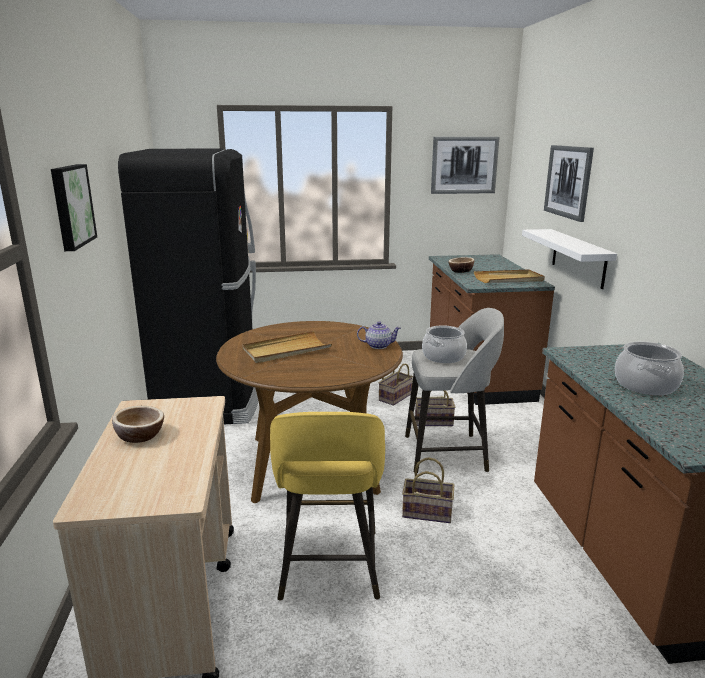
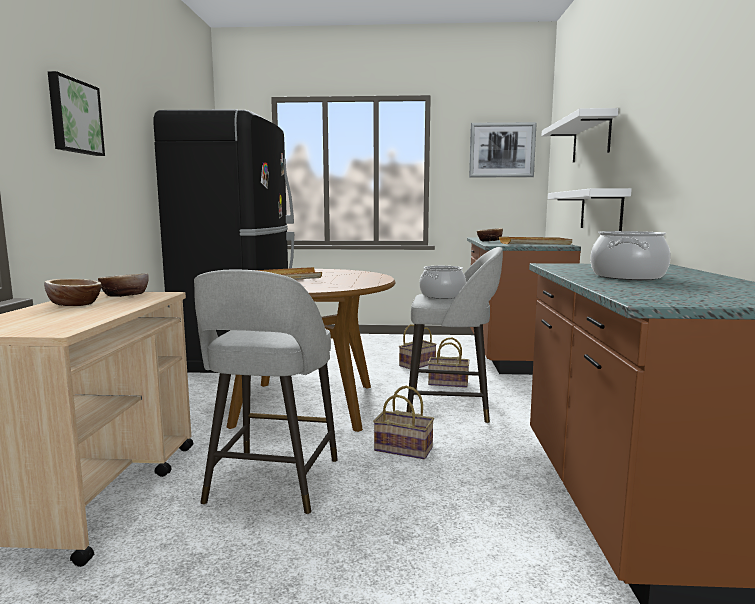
camera: 10 degrees right, 10 degrees down
yellow stool [270,412,385,601] -> grey stool [194,270,338,514]
teapot [357,321,401,349] -> none
picture [544,145,594,222] -> white shelf [542,108,619,162]
none -> bowl [98,274,149,297]

